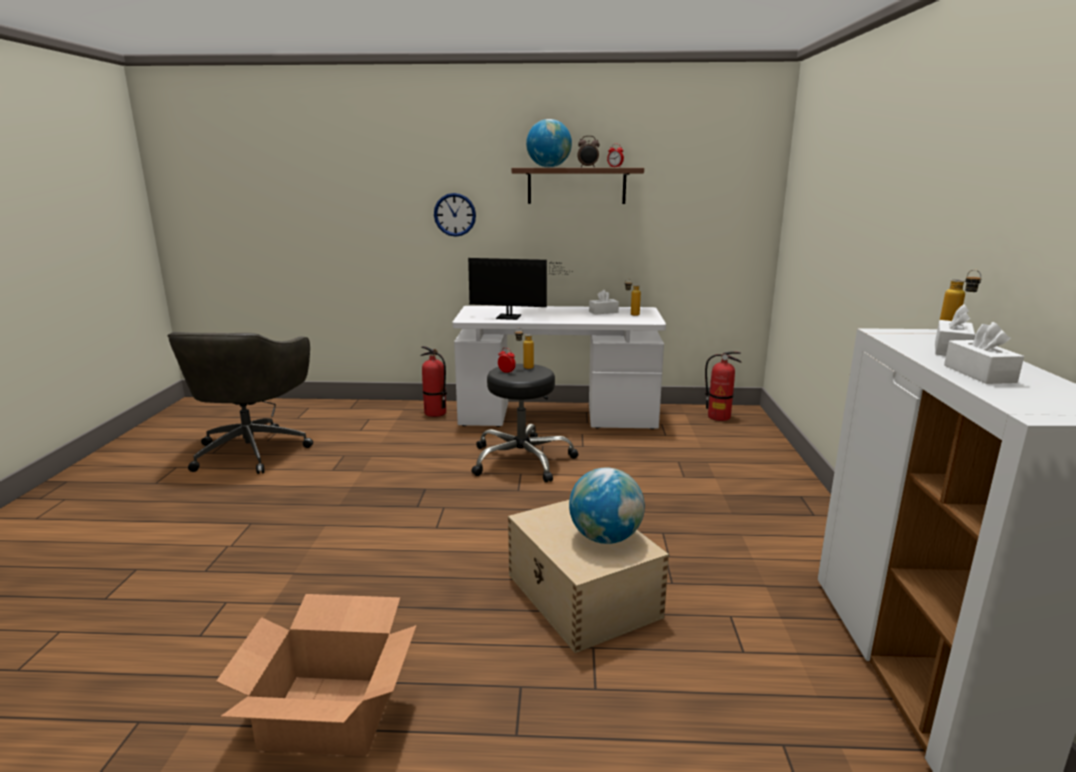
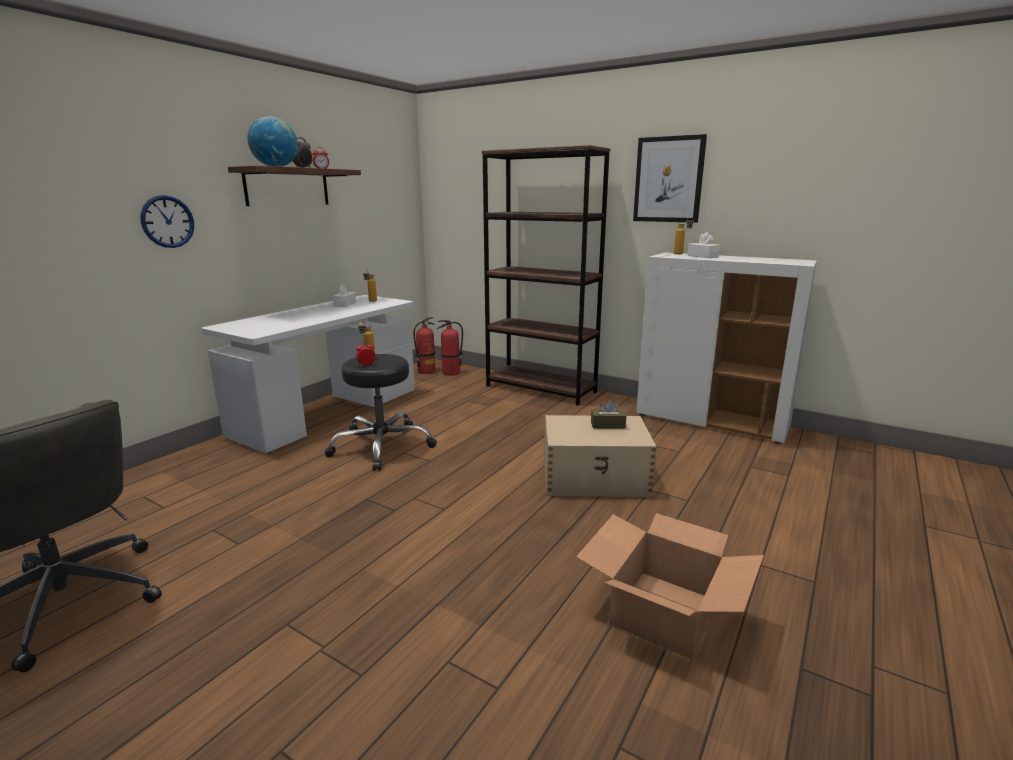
camera: 60 degrees left, 0 degrees up
fire extinguisher [420,346,447,417] -> fire extinguisher moved to [437,320,463,375]
monitor [468,258,573,320] -> none
globe [569,468,645,544] -> brown tissue box [591,400,626,429]
white tissue box [944,322,1024,384] -> none
none -> brown bookcase [482,145,610,406]
none -> picture [633,134,707,223]

